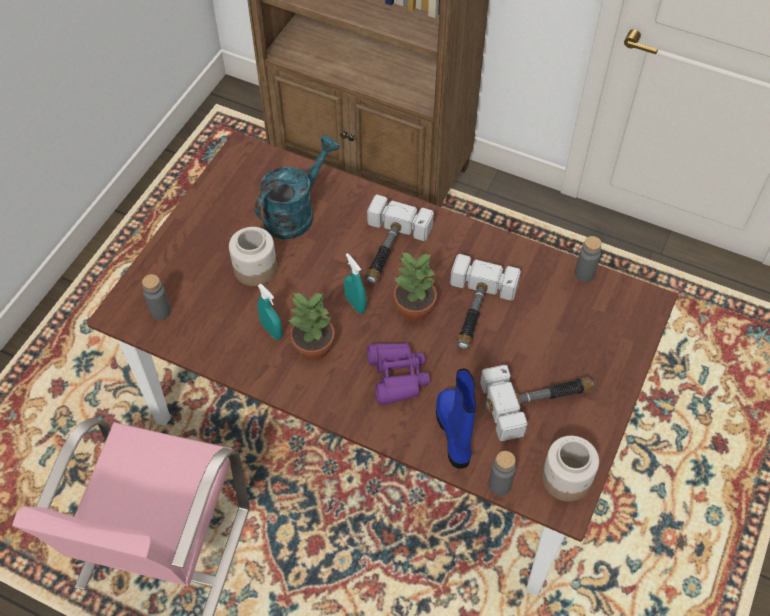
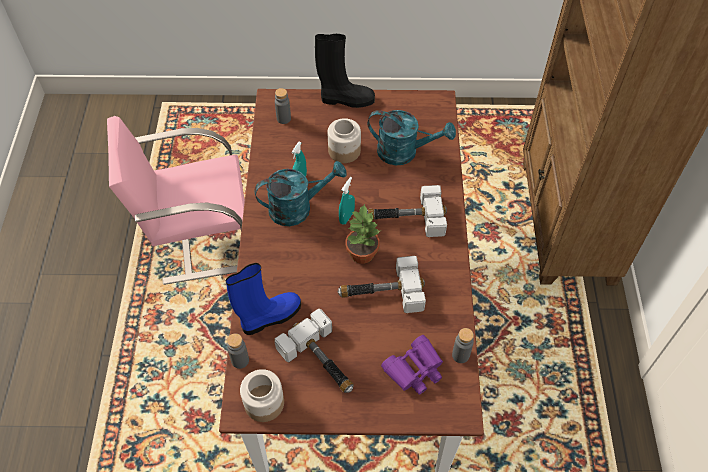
camera: 65 degrees right, 0 degrees up
potted plant [289,293,335,361] -> turquoise watering can [254,161,347,226]
purple binoculars [367,343,430,405] -> purple binoculars moved to [381,335,443,395]
none -> black boot [315,34,375,108]

